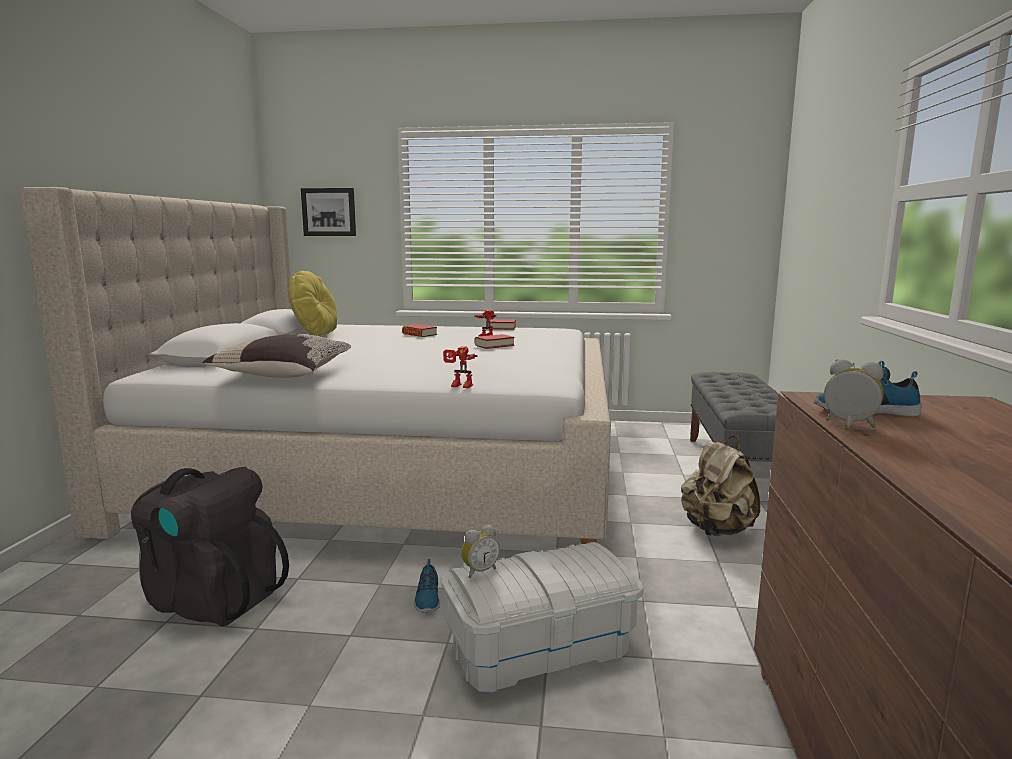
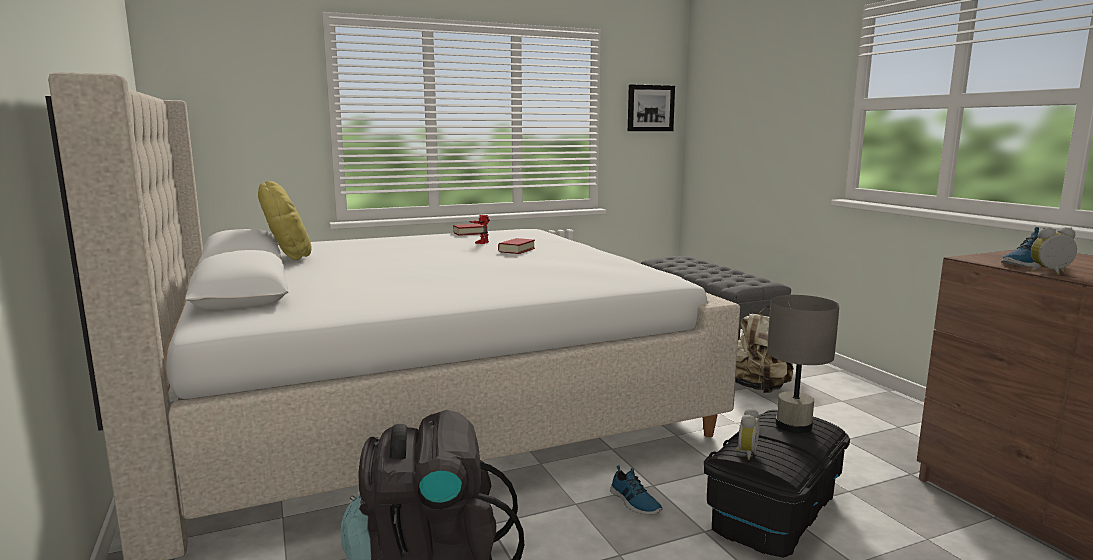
camera: 30 degrees left, 0 degrees up
pillow [203,334,351,378] -> none
picture [301,188,356,236] -> picture moved to [628,84,675,131]
book [402,324,437,337] -> none
white storage box [441,542,644,693] -> black storage box [704,410,850,558]
toy robot [443,346,477,388] -> none
none -> grey table lamp [767,295,839,433]

